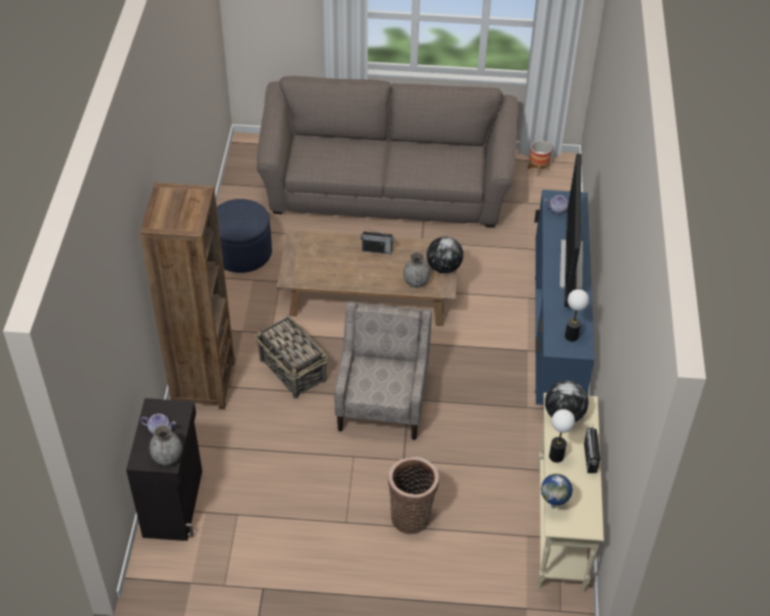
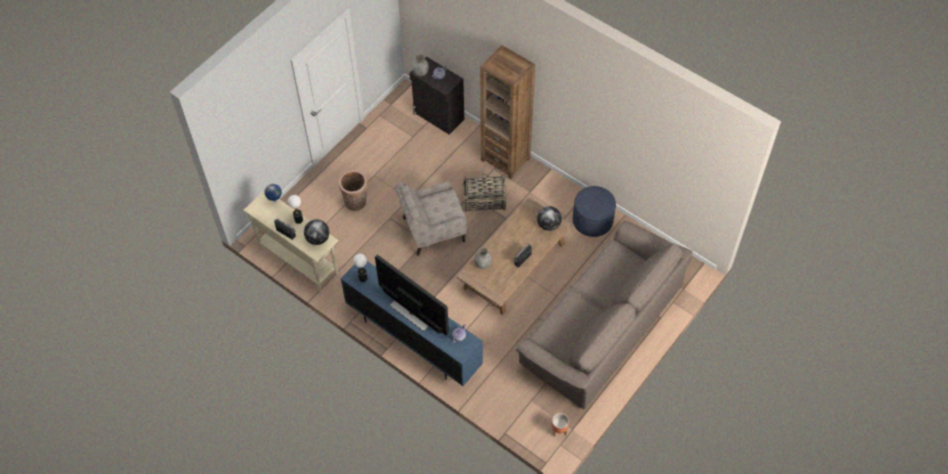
camera: 125 degrees right, 10 degrees up
beige armchair [334,301,432,440] -> beige armchair turned 120 degrees clockwise [394,181,467,256]
globe [427,237,463,273] -> globe moved to [537,206,562,231]

